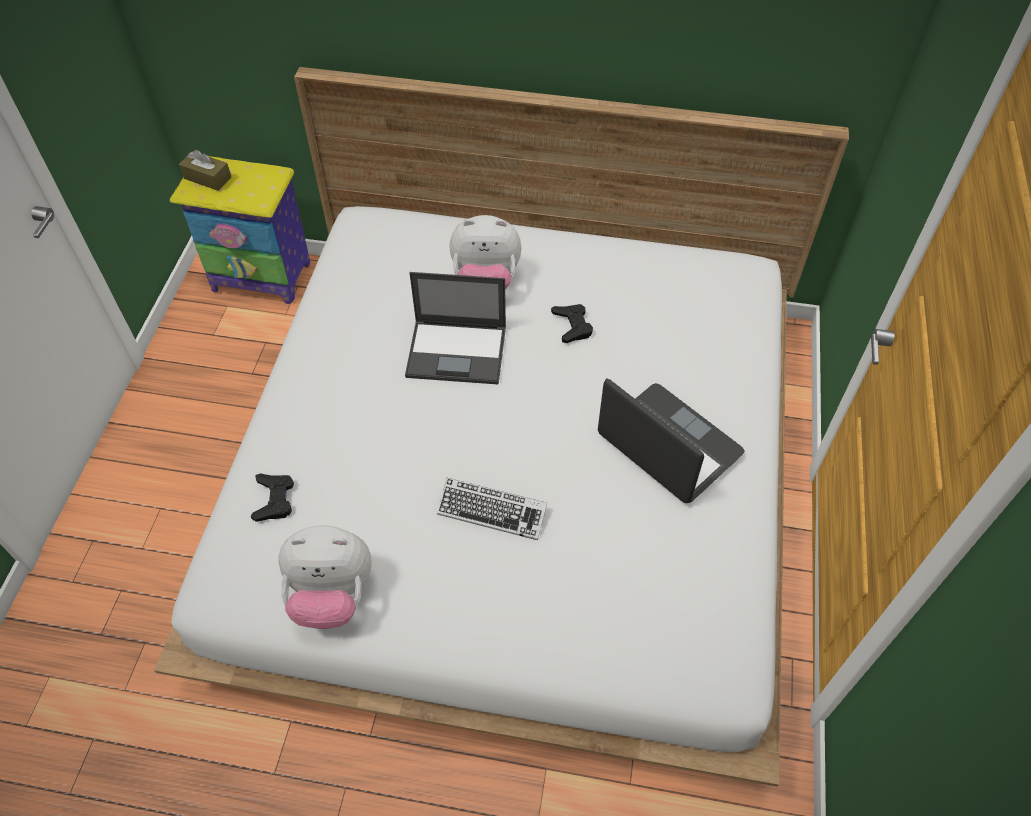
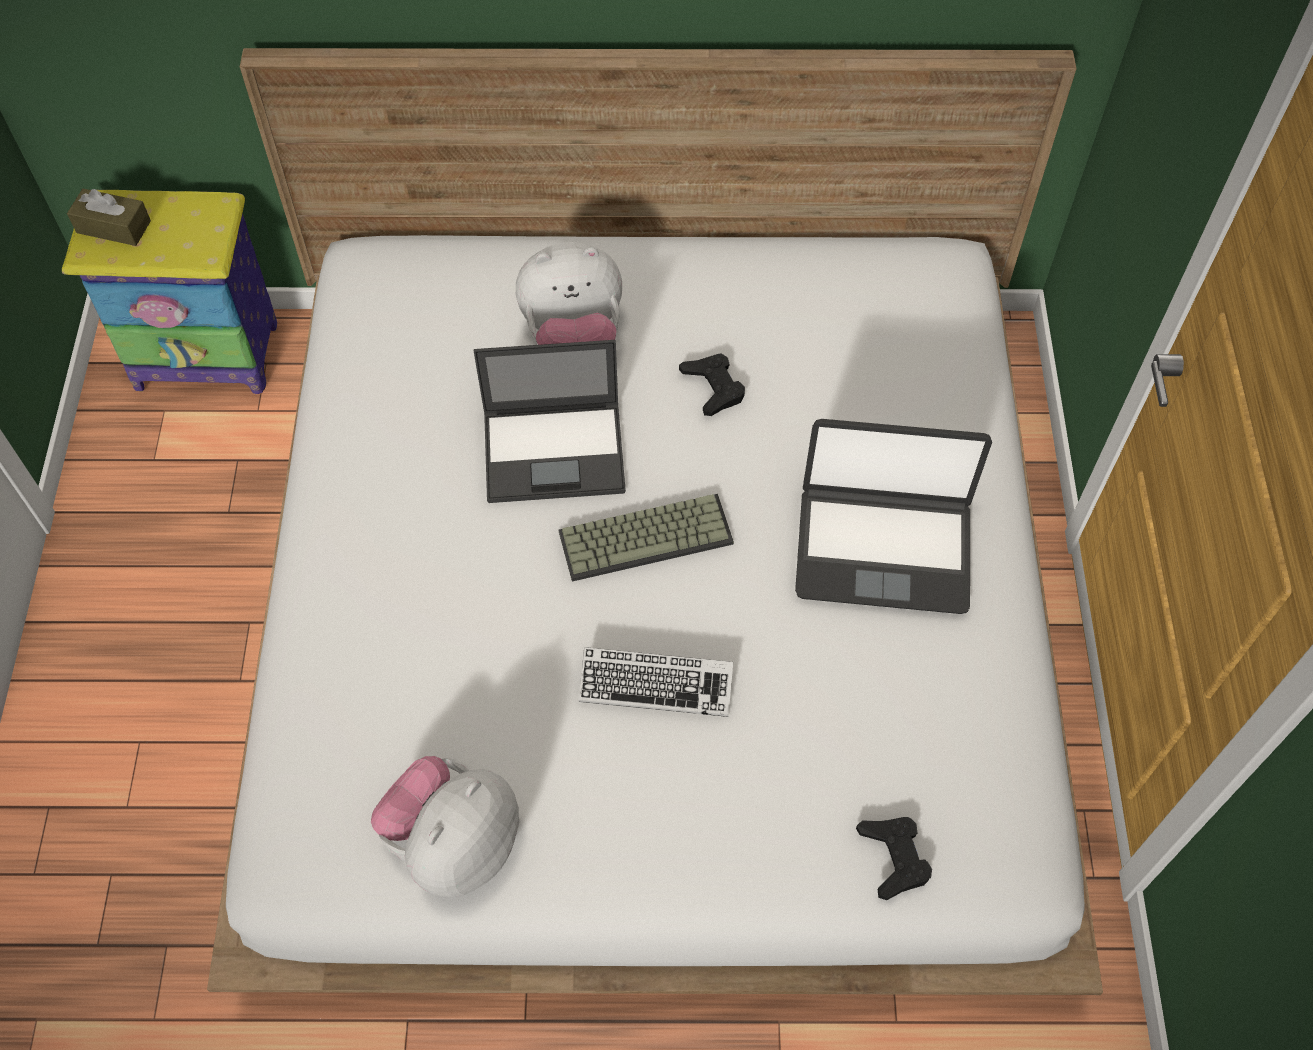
camera: 10 degrees left, 5 degrees up
black game controller [251,473,294,522] -> black game controller moved to [856,817,932,900]
plush toy [278,525,372,629] -> plush toy turned 135 degrees clockwise [371,756,519,897]
laptop [598,378,745,504] -> laptop turned 150 degrees clockwise [795,419,992,614]
none -> keyboard [559,494,734,582]

